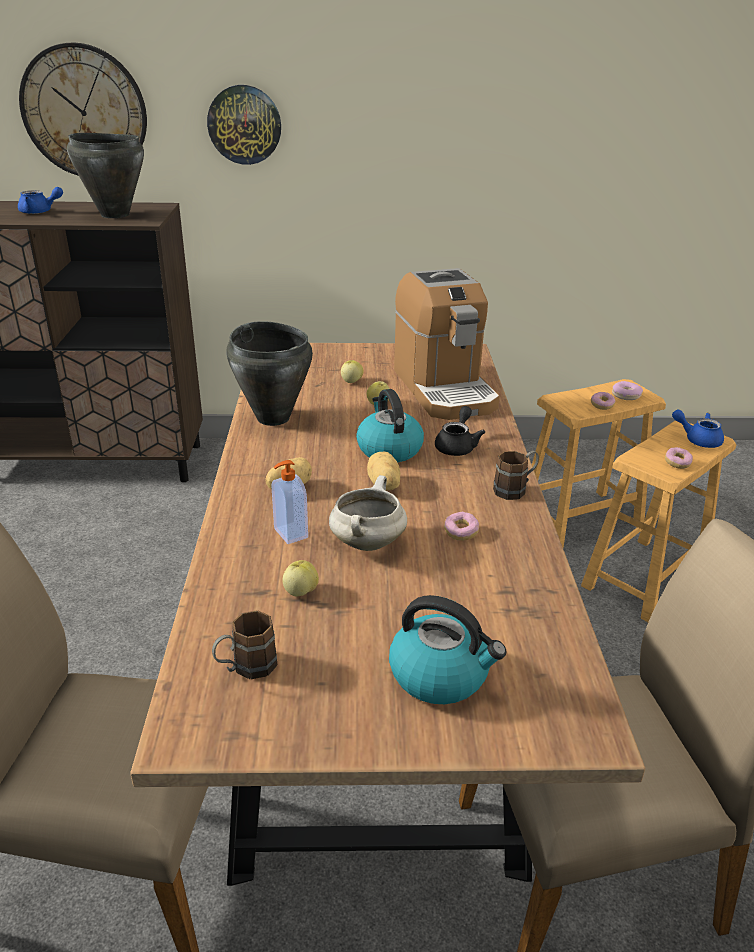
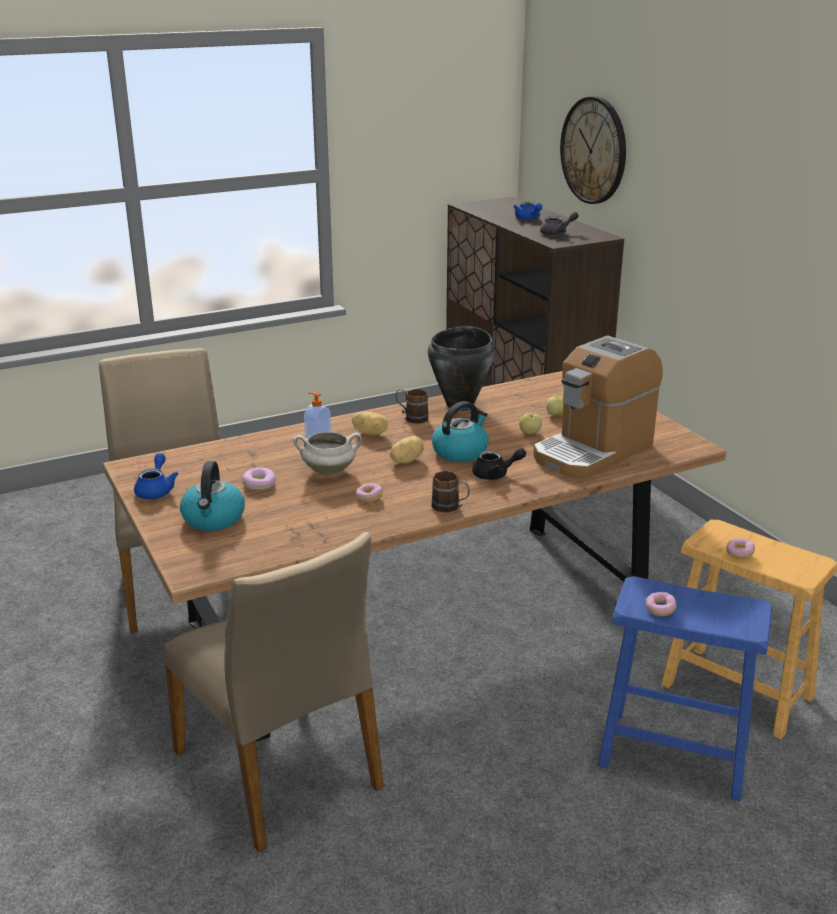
camera: 65 degrees right, 5 degrees down
black cooking pot [67,133,144,218] -> grey teapot [540,211,579,236]
wall clock [207,85,281,165] -> none
brown mug [212,610,278,679] -> brown mug moved to [395,389,428,424]
apple [282,560,319,596] -> none
brown stool [581,421,737,622] -> blue stool [598,576,772,801]
donut [612,381,643,400] -> donut moved to [243,468,276,490]
blue teapot [672,409,724,448] -> blue teapot moved to [134,453,178,499]

